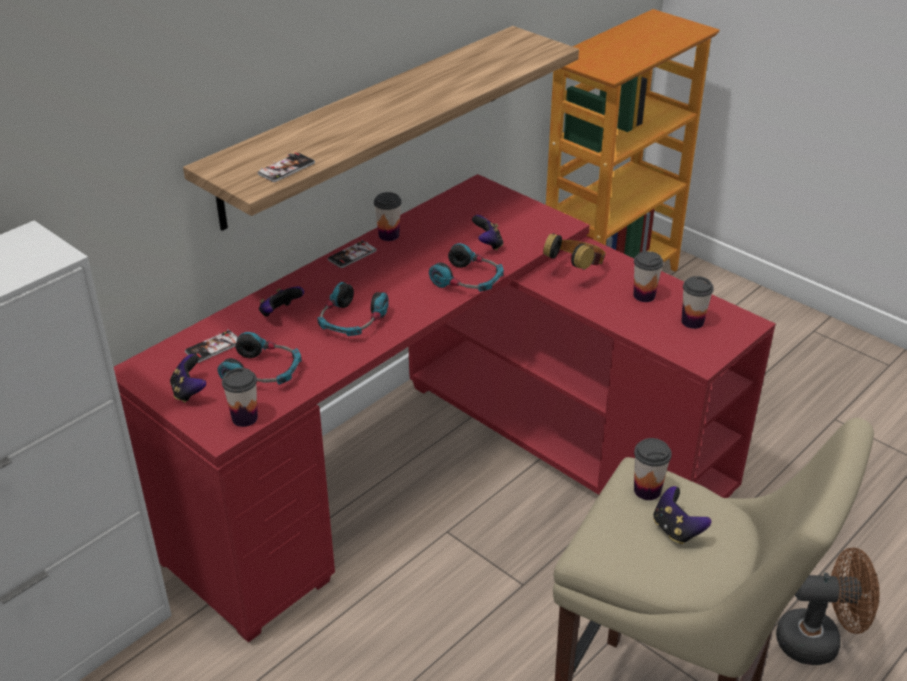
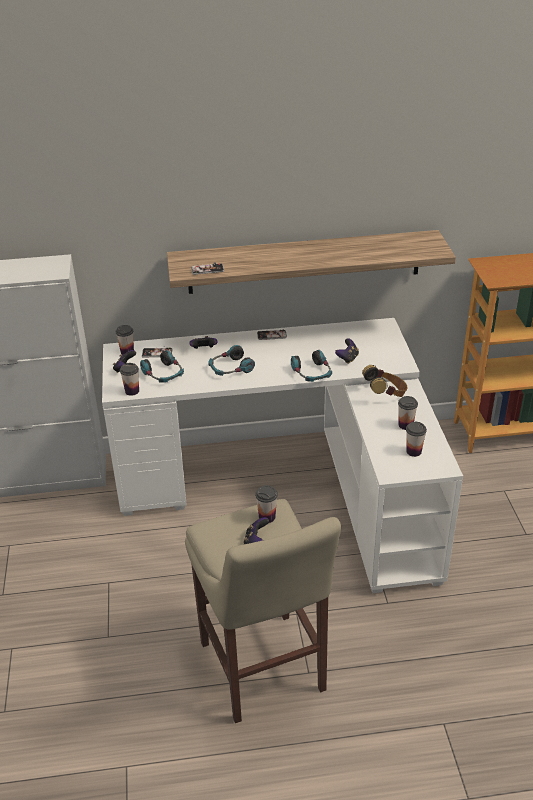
camera: 40 degrees right, 0 degrees up
red desk [114,174,776,642] -> white desk [102,318,463,593]
cup [374,192,402,241] -> cup moved to [116,325,134,355]
brown fan [776,547,879,665] -> none

